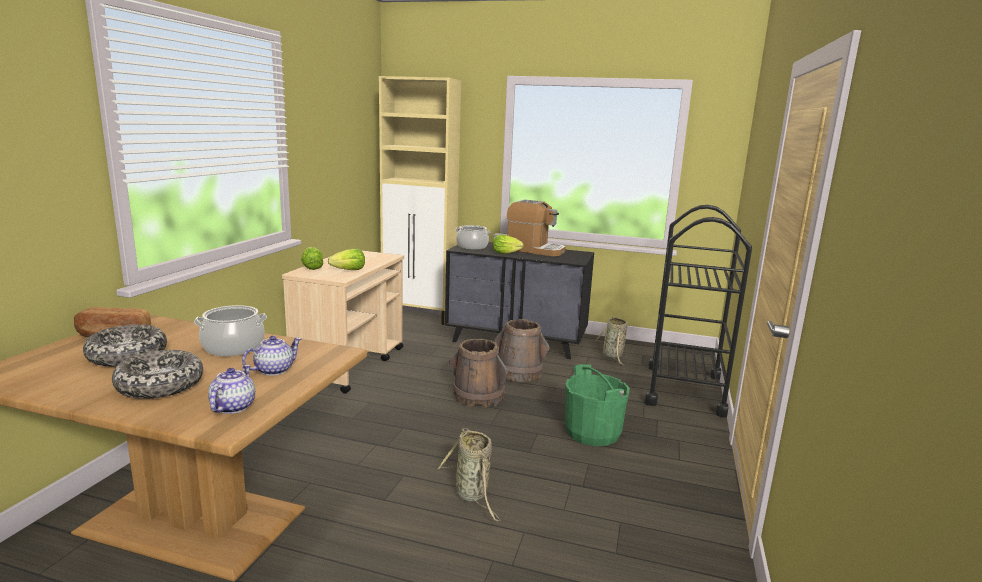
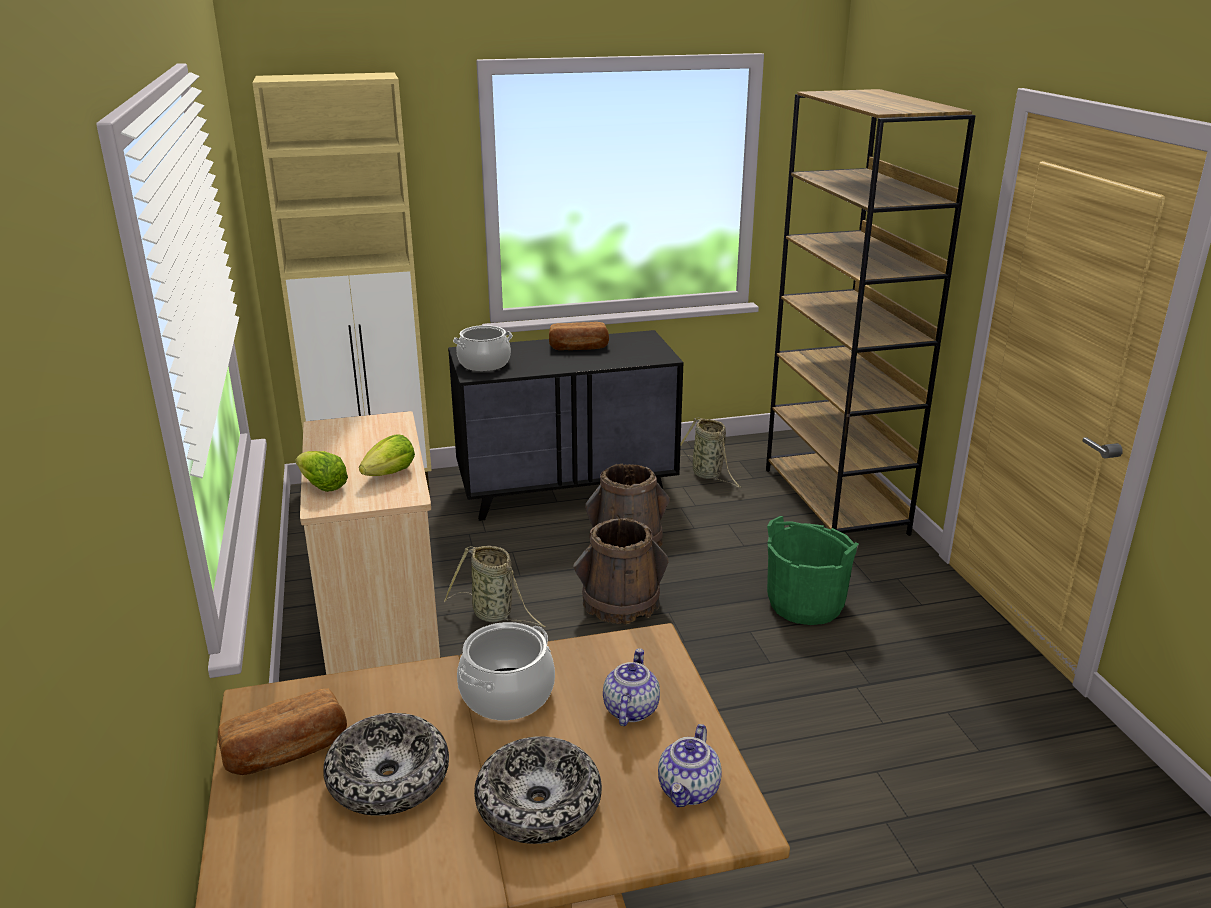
camera: 30 degrees left, 10 degrees up
teapot [208,365,255,414] -> teapot turned 135 degrees counterclockwise [658,724,722,807]
basket [438,428,501,521] -> basket moved to [444,546,547,628]
lettuce [493,235,524,254] -> none
coffee machine [507,200,566,256] -> bread [549,322,609,350]
black cart [645,205,752,417] -> brown bookcase [766,89,976,536]

